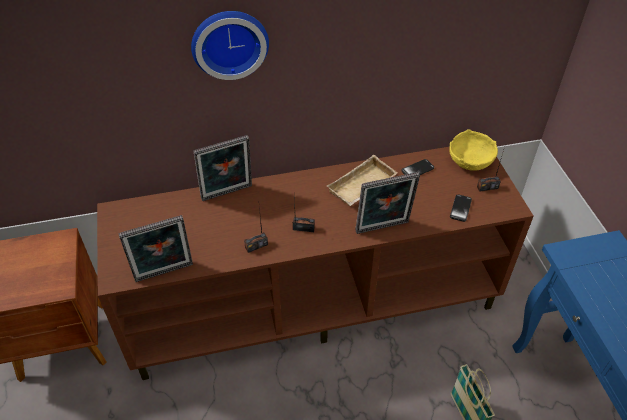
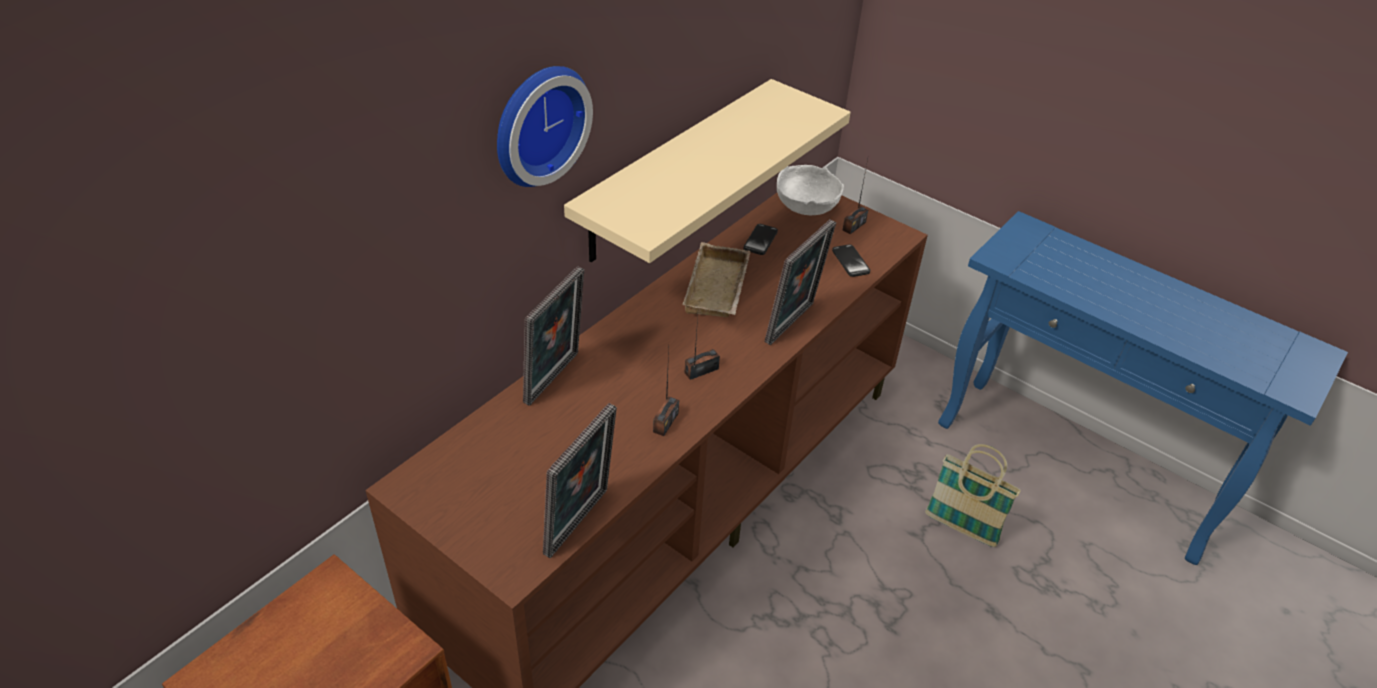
camera: 40 degrees left, 5 degrees down
yellow bowl [449,129,498,171] -> white bowl [777,165,844,215]
none -> beige shelf [564,79,851,263]

